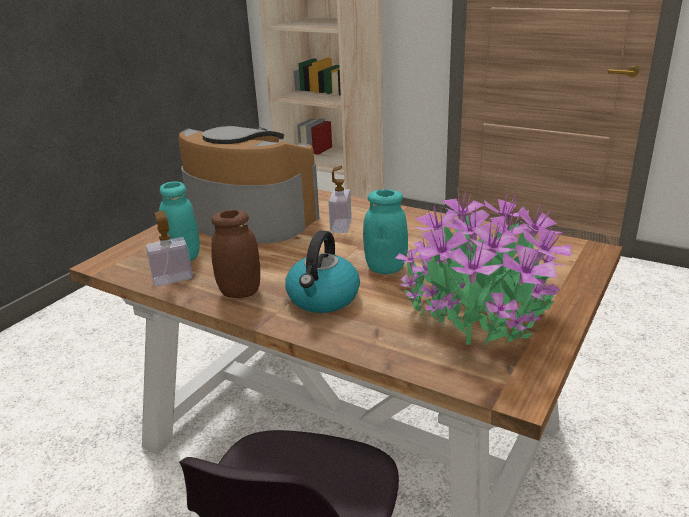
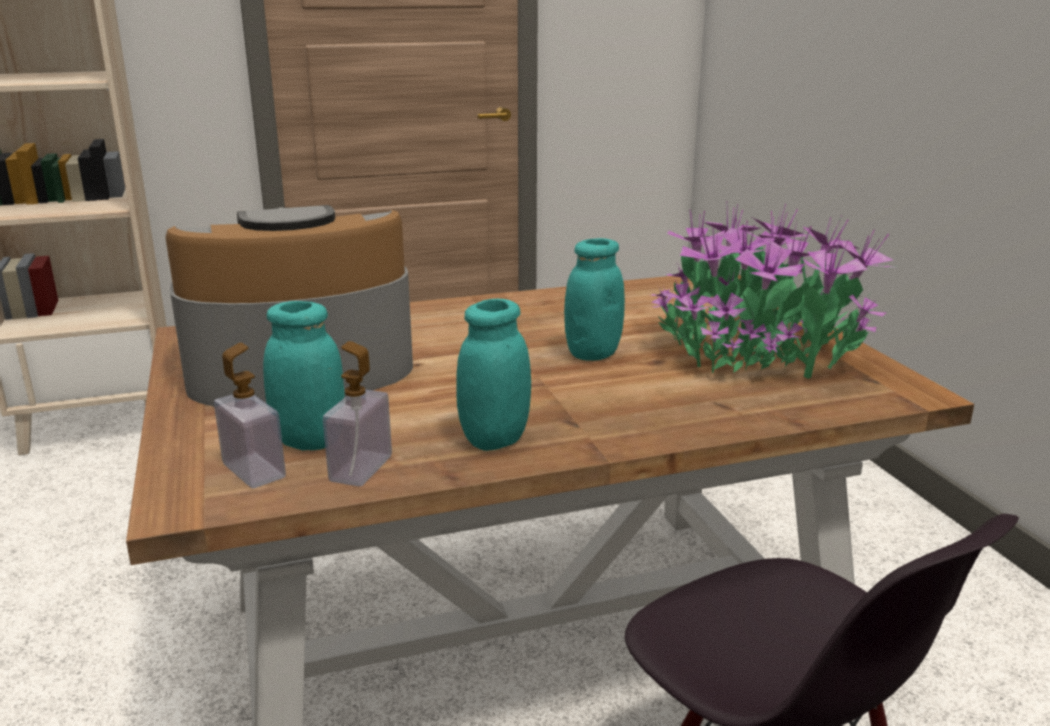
camera: 50 degrees left, 5 degrees down
brown jar [212,210,260,298] -> turquoise jar [456,299,531,451]
kettle [285,231,360,313] -> none
soap dispenser [329,166,352,233] -> soap dispenser moved to [214,343,286,488]

